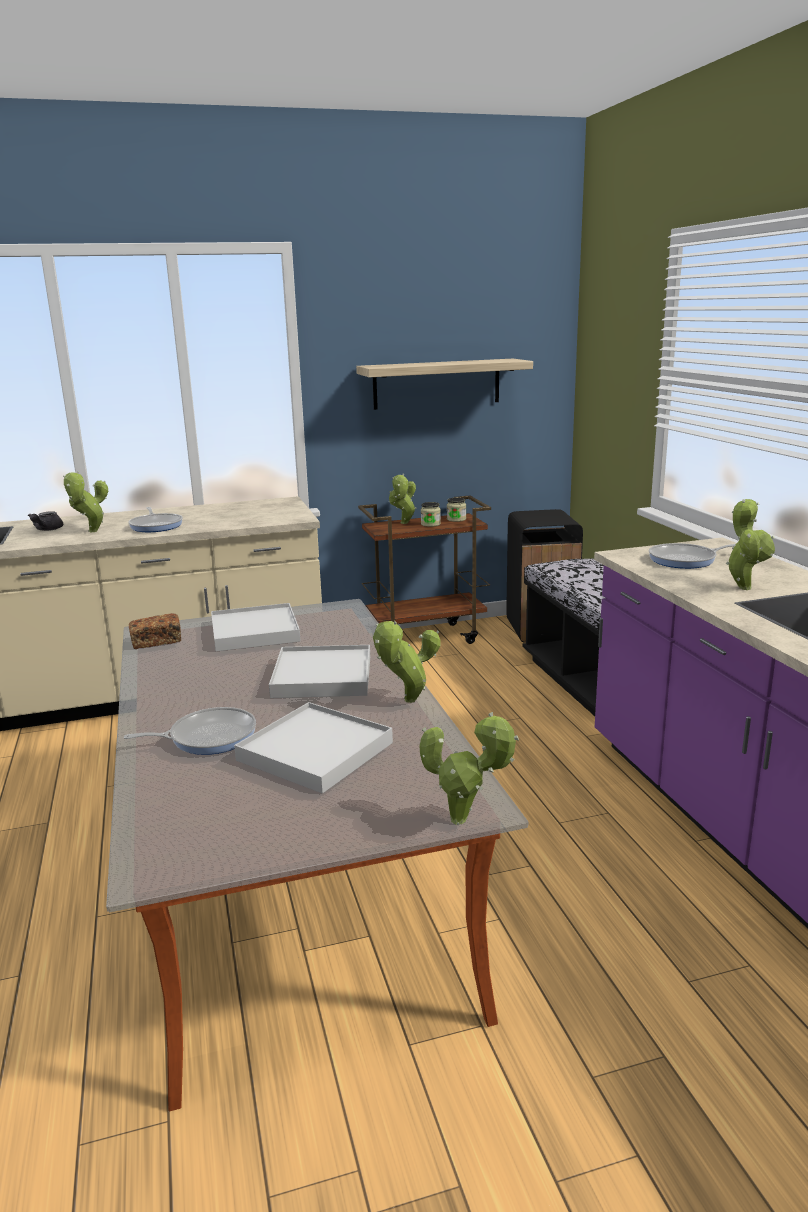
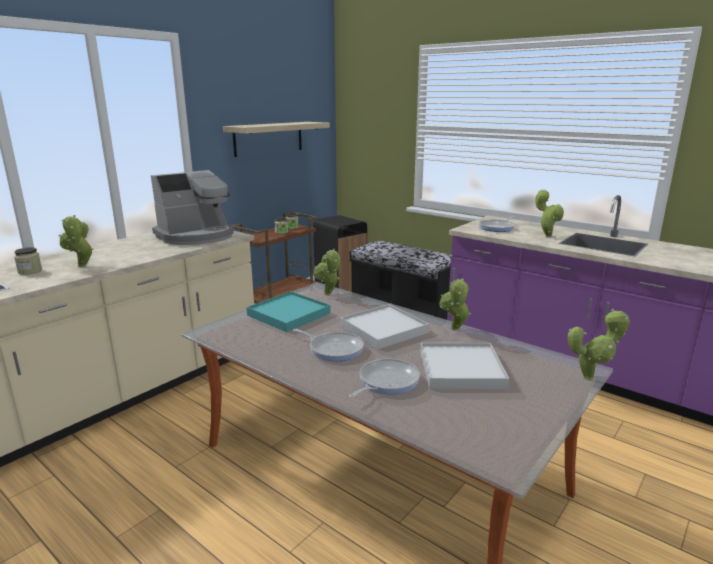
camera: 35 degrees left, 0 degrees up
grey teapot [28,511,63,531] -> jar [14,247,42,275]
frying pan [128,507,183,532] -> frying pan moved to [293,329,364,361]
bread [129,613,181,649] -> none
white tray [211,603,301,651] -> turquoise tray [246,291,331,332]
potted plant [389,474,417,524] -> potted plant moved to [314,249,340,295]
none -> coffee machine [151,170,234,245]

